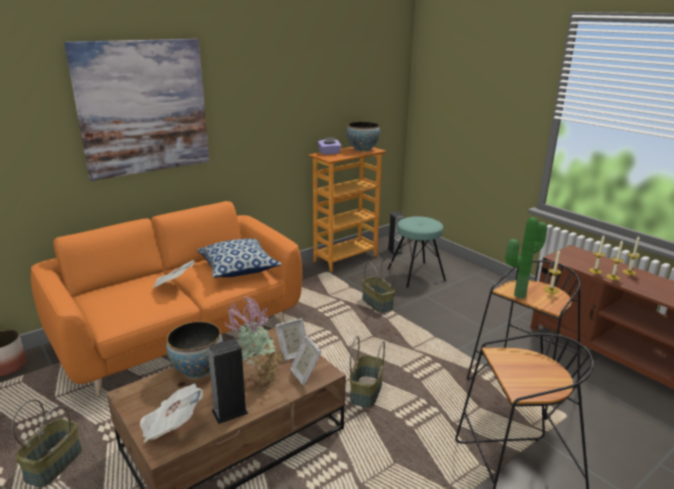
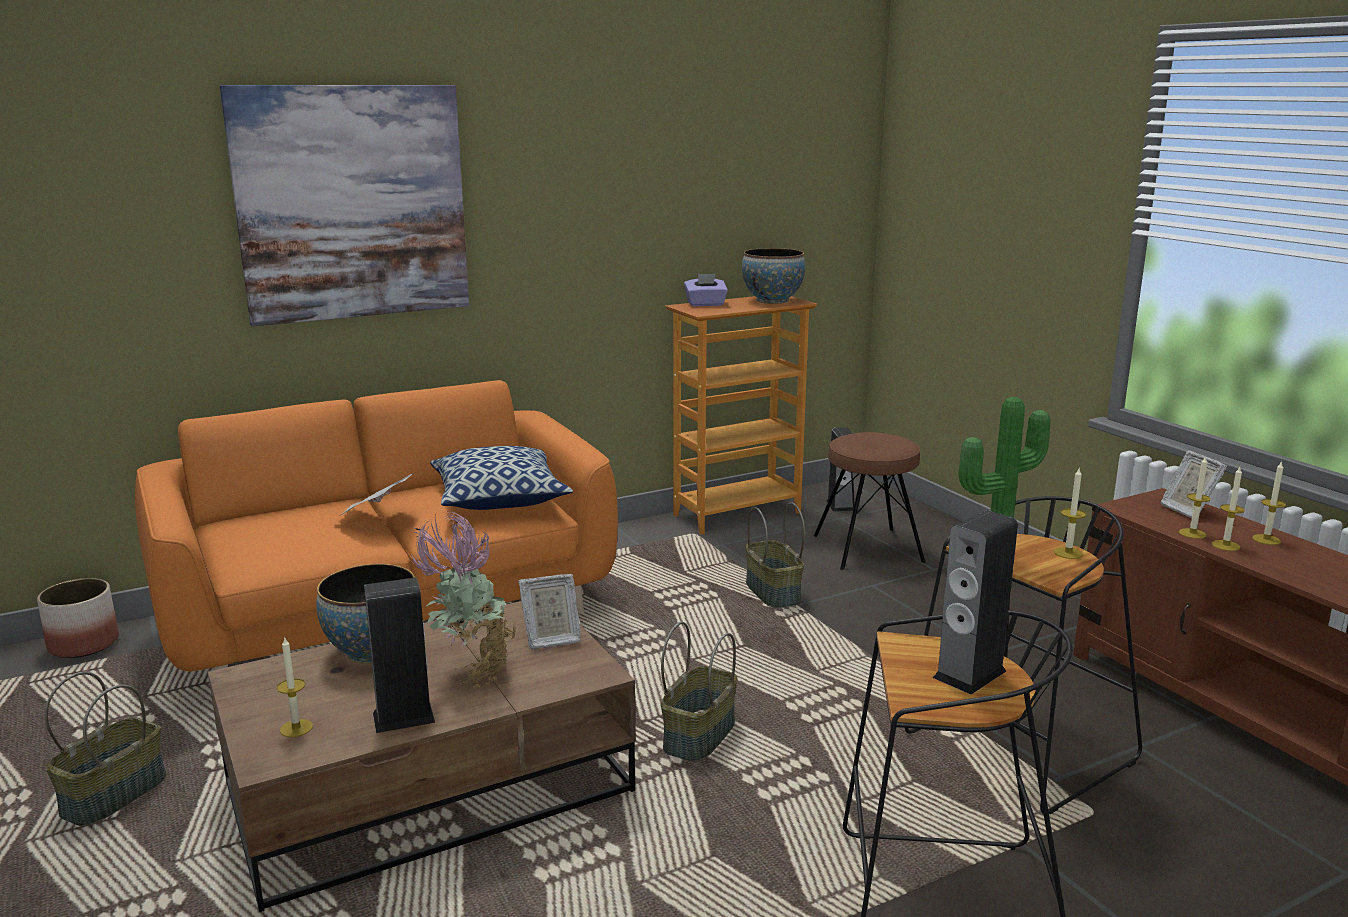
camera: 10 degrees right, 5 degrees down
newspaper [140,384,203,443] -> candle [277,636,313,737]
picture frame [290,335,321,385] -> picture frame moved to [1160,450,1227,518]
turquoise stool [388,216,446,288] -> brown stool [814,432,926,570]
none -> speaker [933,510,1018,694]

